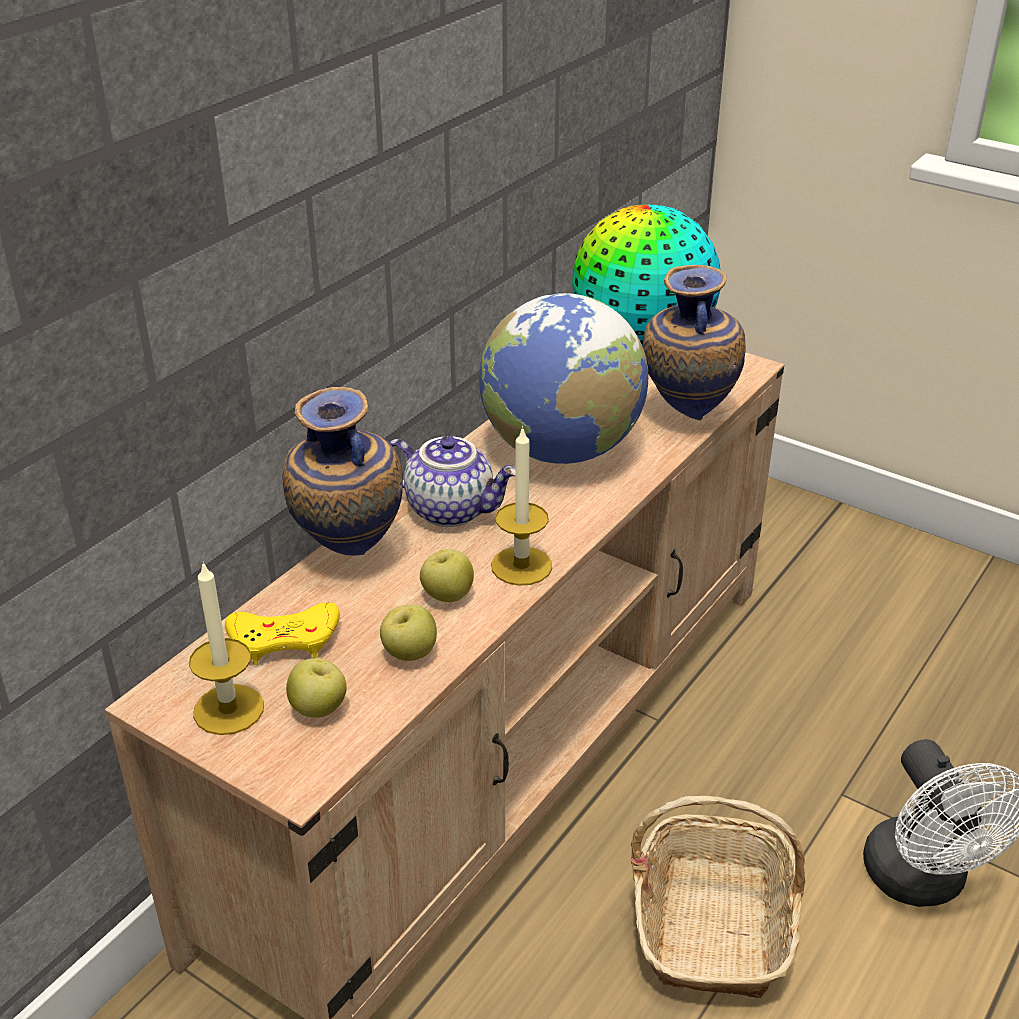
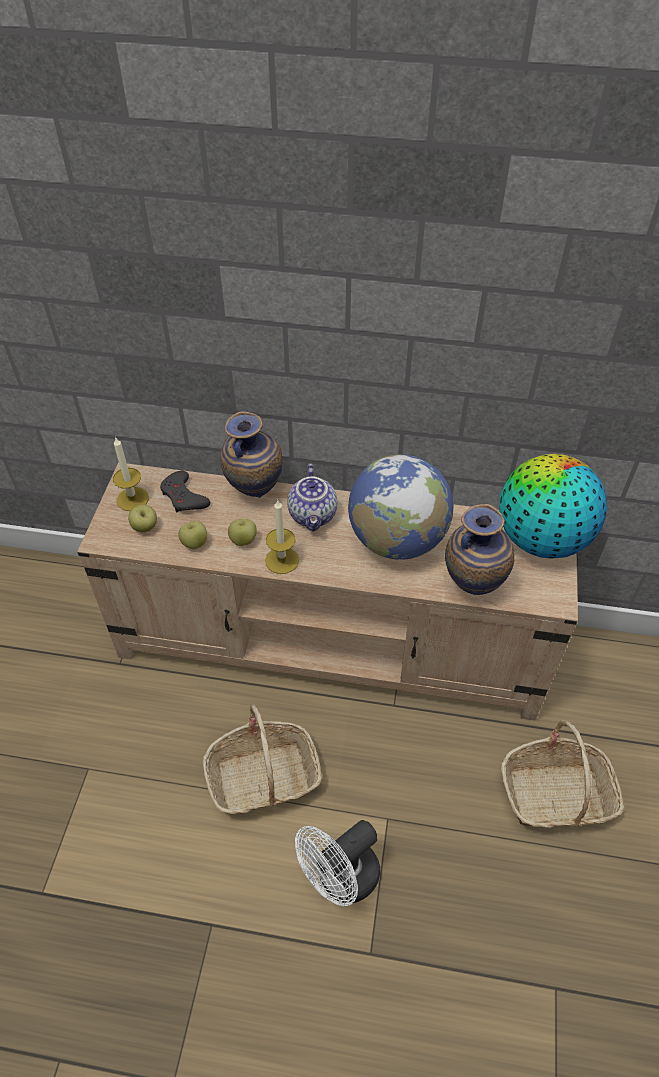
camera: 65 degrees right, 15 degrees up
yellow game controller [225,602,340,665] -> grey game controller [160,471,210,513]
none -> basket [501,720,624,828]

